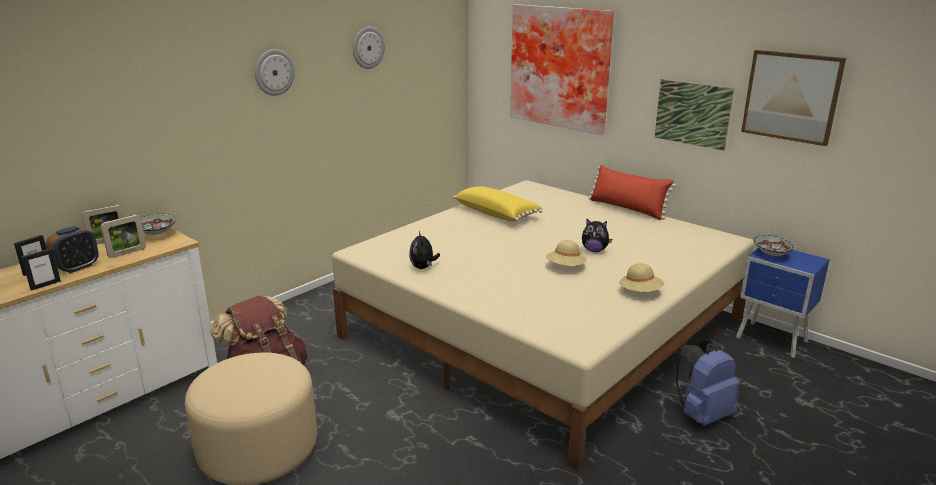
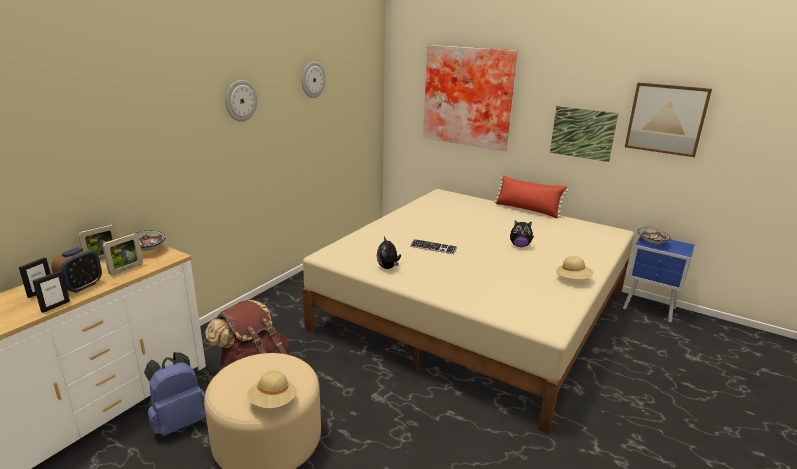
camera: 10 degrees left, 0 degrees up
yellow pillow [453,186,543,222] -> none
beige hat [546,240,587,266] -> beige hat moved to [247,371,297,408]
blue backpack [676,339,740,426] -> blue backpack moved to [144,352,206,436]
none -> keyboard [410,239,458,254]

